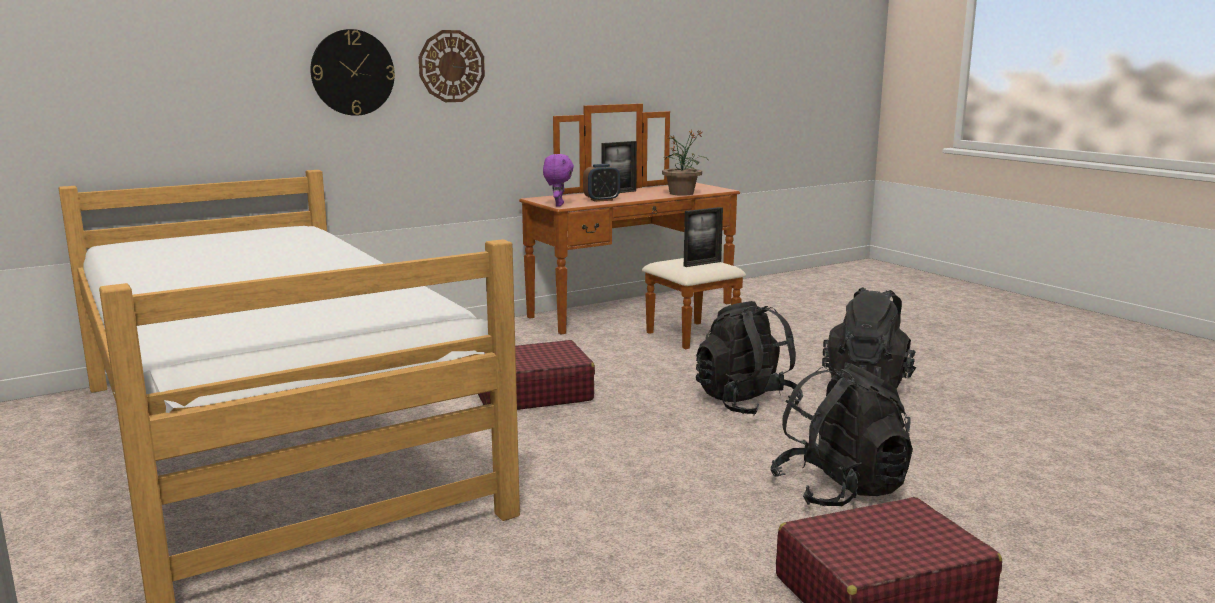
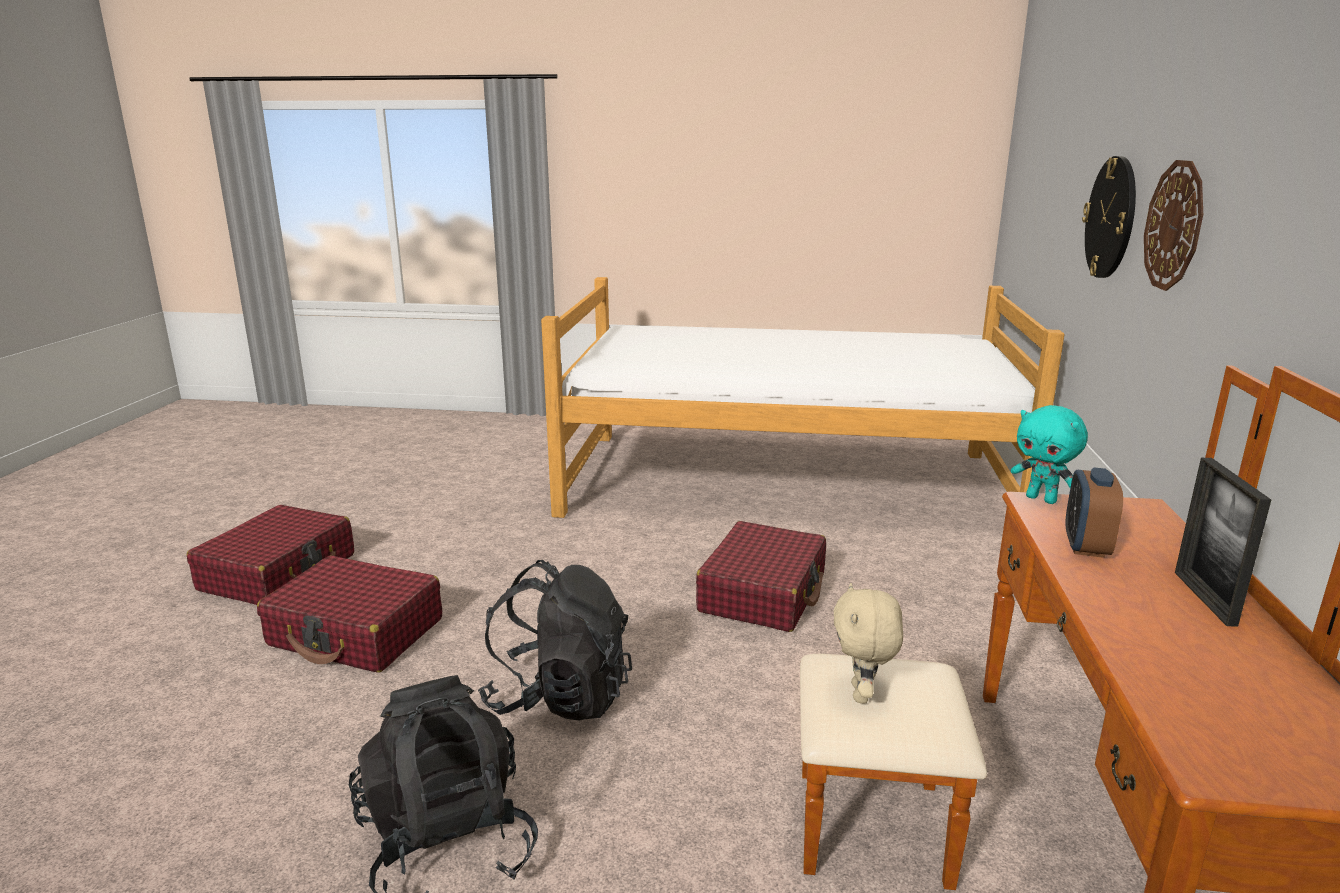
camera: 130 degrees right, 5 degrees up
purple plush toy [543,154,574,207] -> turquoise plush toy [1011,405,1088,504]
potted plant [662,130,709,196] -> none
picture frame [684,207,723,267] -> beige plush toy [834,583,903,704]
black backpack [770,364,913,506] -> red suitcase [257,555,442,673]

